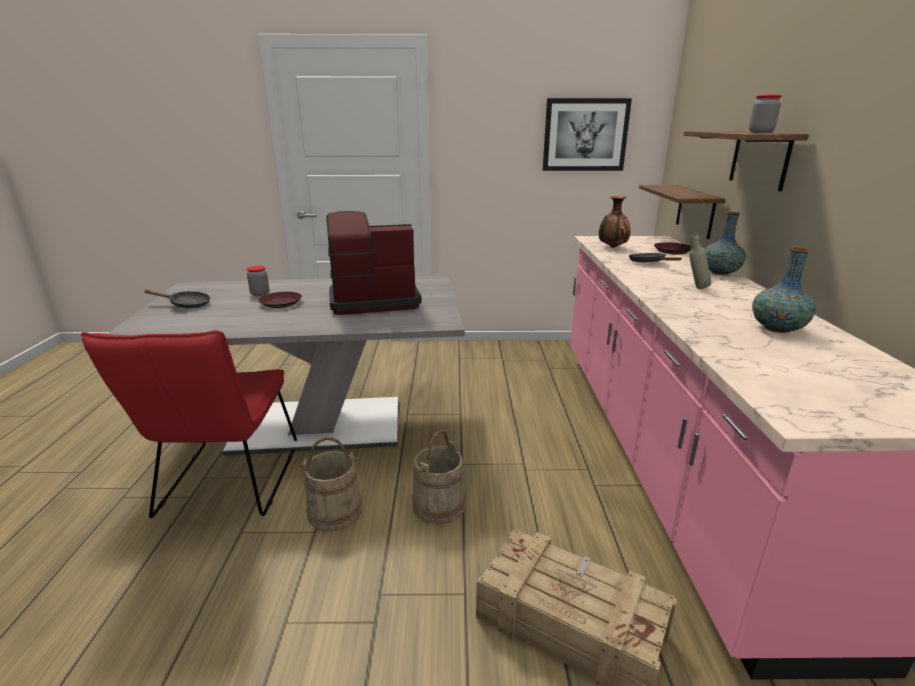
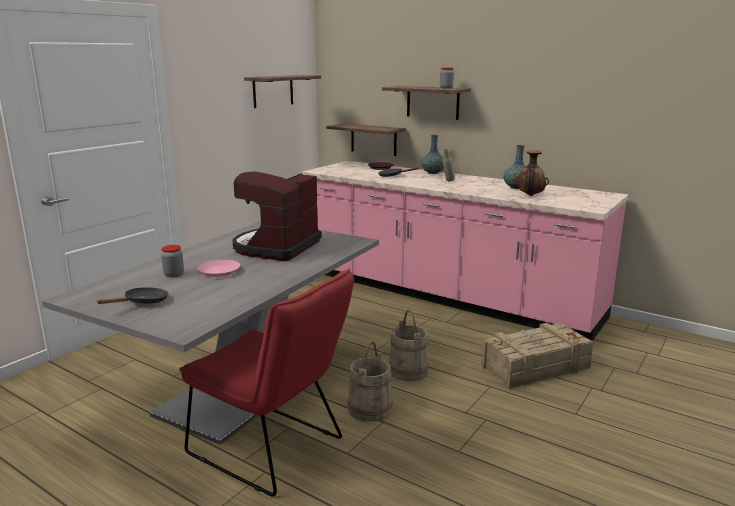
camera: 55 degrees left, 5 degrees down
brown plate [258,292,302,308] -> pink plate [198,260,240,277]
picture [543,98,632,171] -> shelf [244,75,321,108]
vase [599,196,631,248] -> vase moved to [515,150,549,196]

